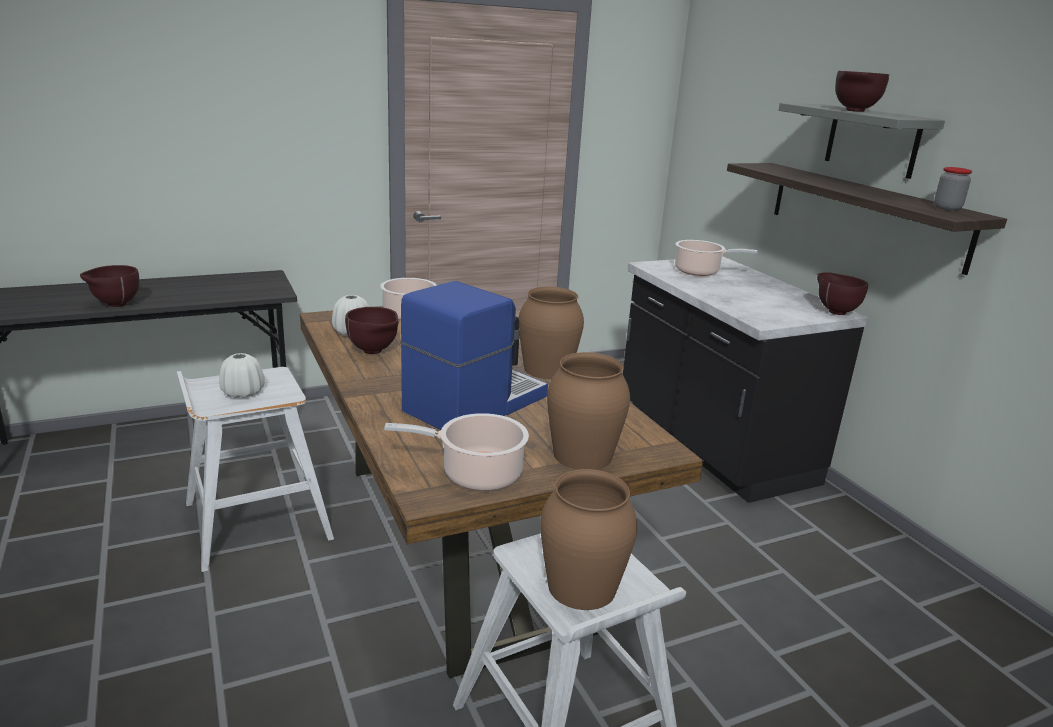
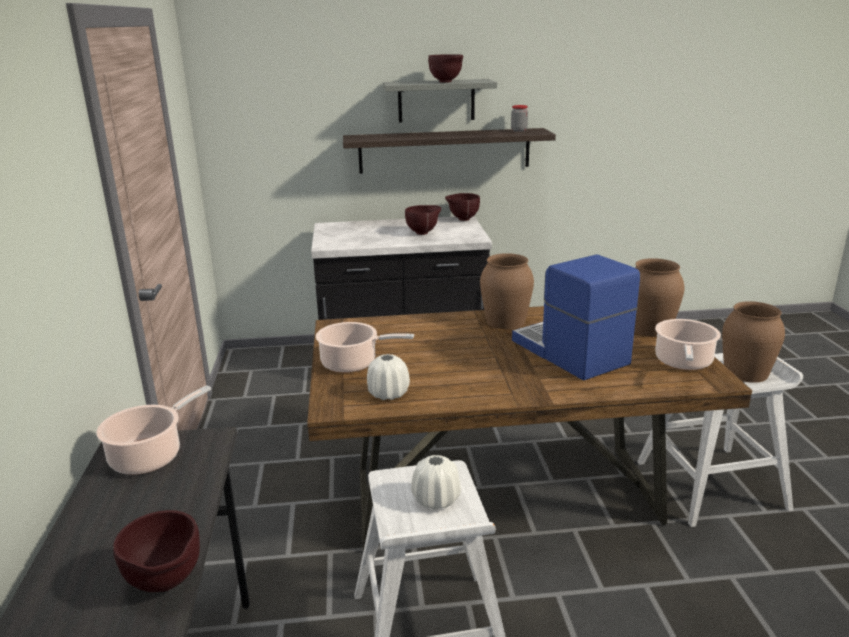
camera: 70 degrees left, 0 degrees up
brown bowl [345,307,399,354] -> brown bowl moved to [405,205,441,235]
cooking pot [675,240,757,276] -> cooking pot moved to [96,385,211,475]

